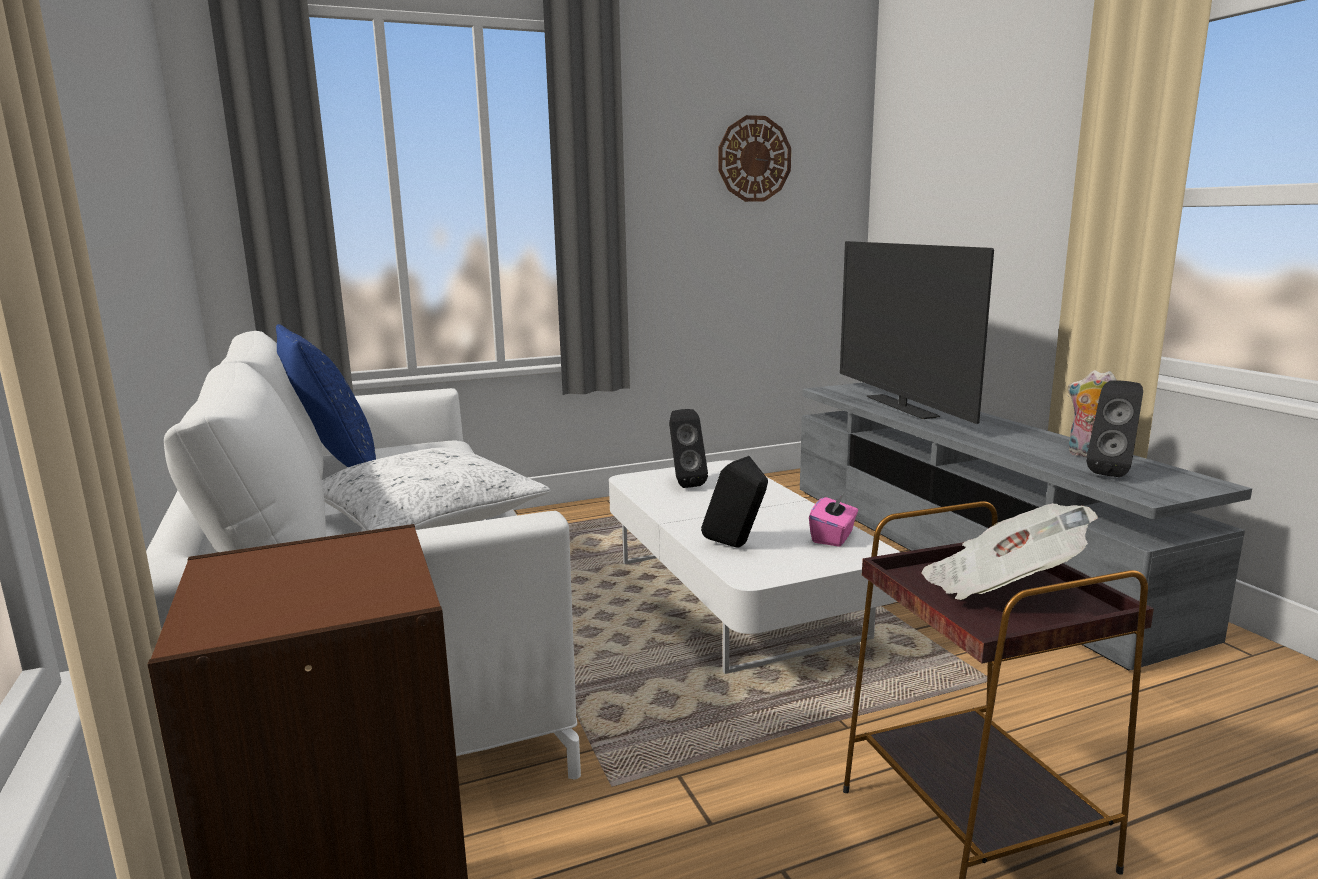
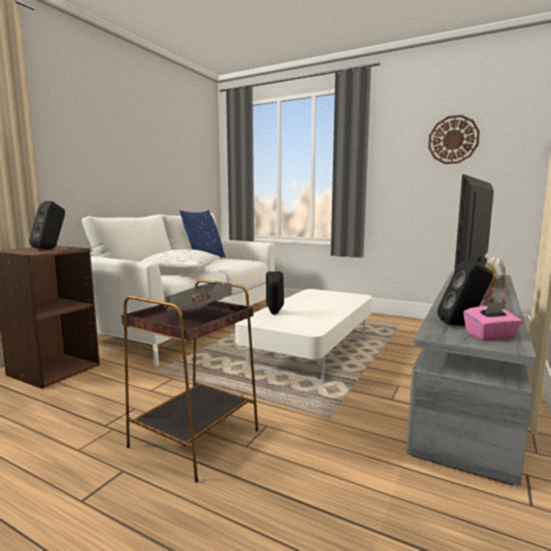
camera: 50 degrees right, 5 degrees down
black speaker [669,409,708,488] -> black speaker moved to [29,201,65,249]
pink tissue box [809,492,858,547] -> pink tissue box moved to [463,302,522,340]

